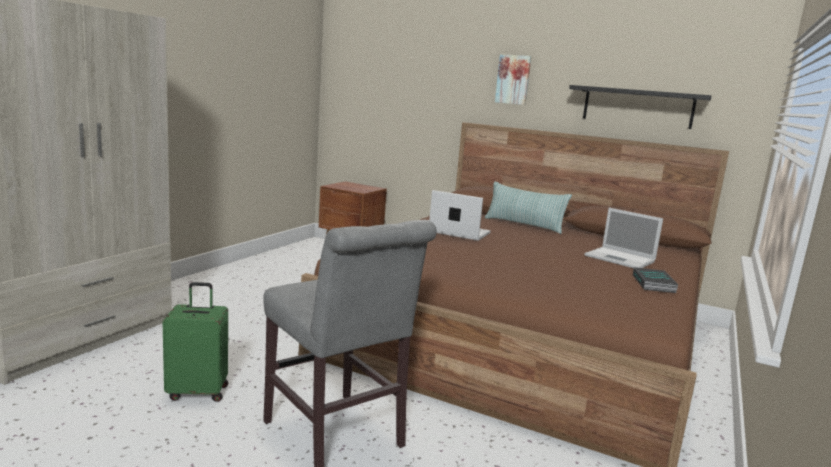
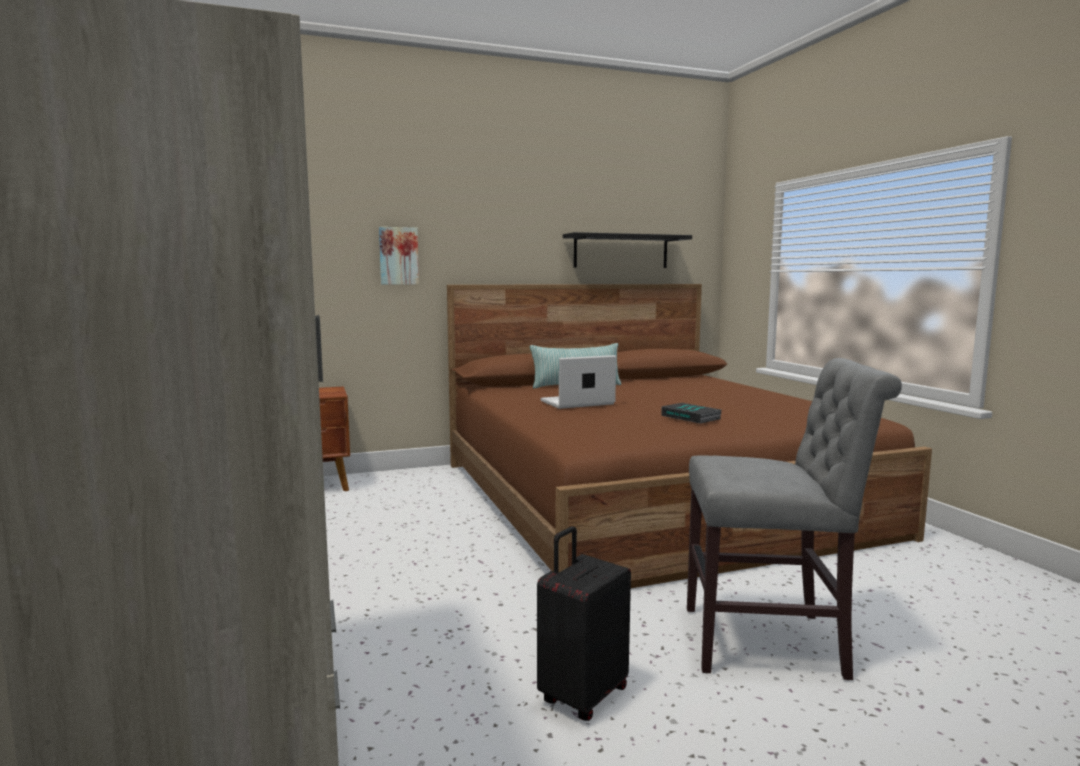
camera: 45 degrees left, 5 degrees down
green suitcase [163,282,228,402] -> black suitcase [537,526,631,721]
picture [495,54,532,105] -> picture moved to [379,227,419,285]
laptop [584,208,663,268] -> none
book [633,267,678,293] -> book moved to [662,403,721,424]

